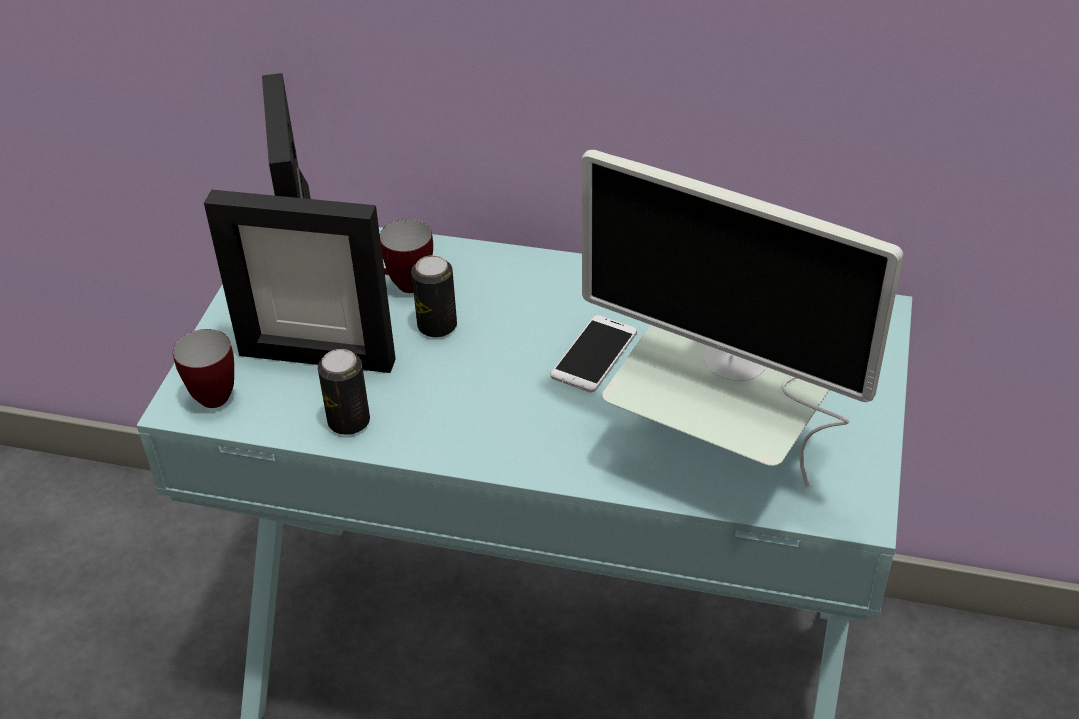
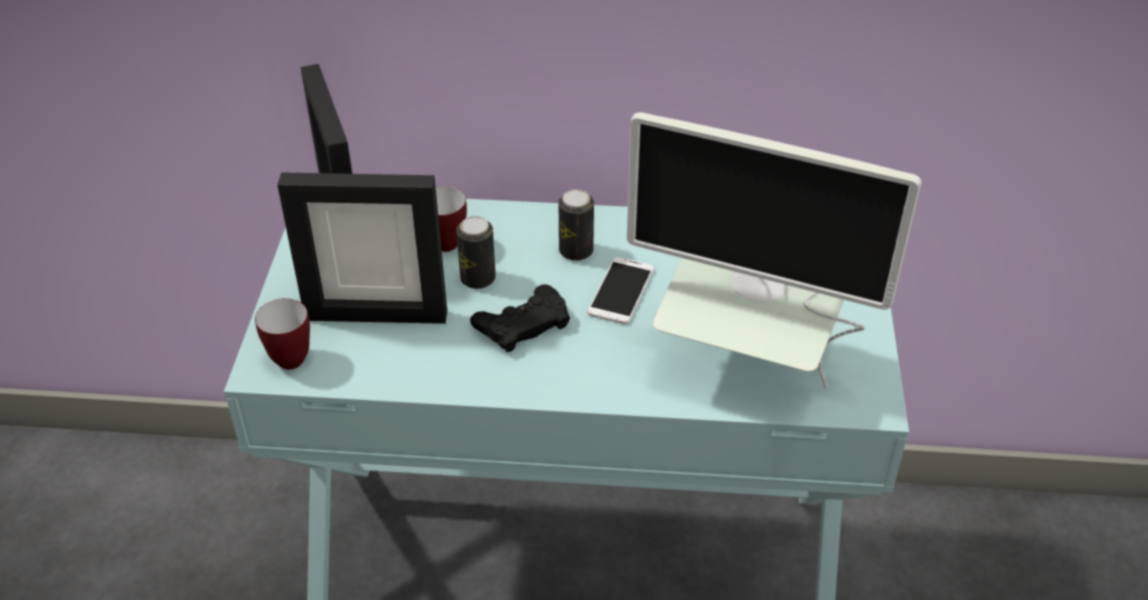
camera: 10 degrees left, 0 degrees up
can [318,349,370,435] -> can moved to [559,189,594,261]
none -> black game controller [470,284,570,352]

